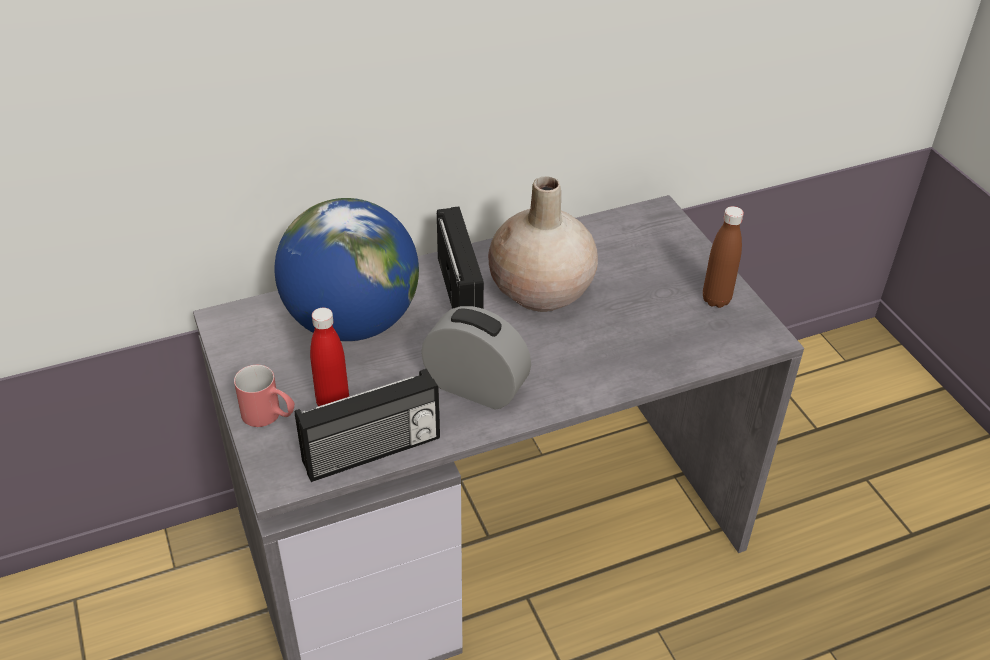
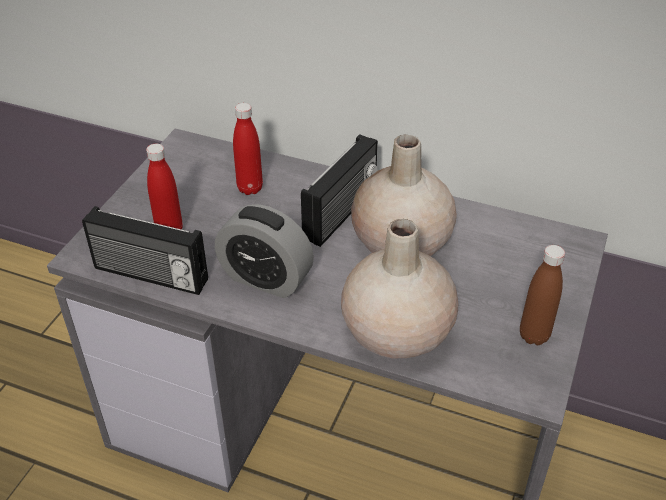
camera: 45 degrees right, 0 degrees up
red mug [234,365,295,427] -> none
globe [275,198,419,341] -> red bottle [233,103,263,195]
alarm clock [421,306,531,410] -> alarm clock turned 135 degrees clockwise [215,204,314,298]
none -> beige vase [341,219,458,359]

